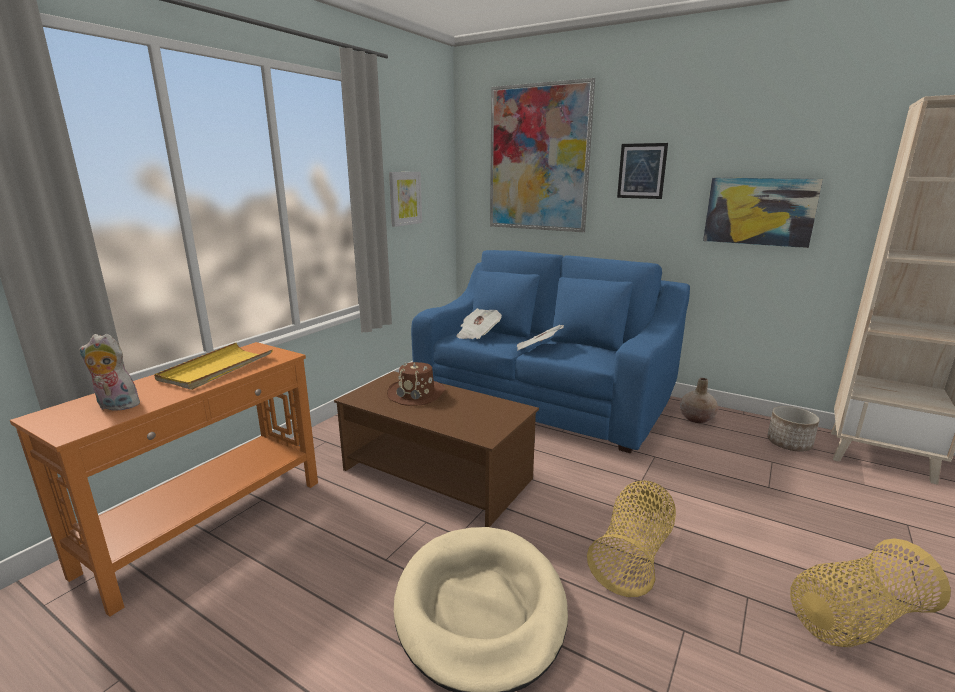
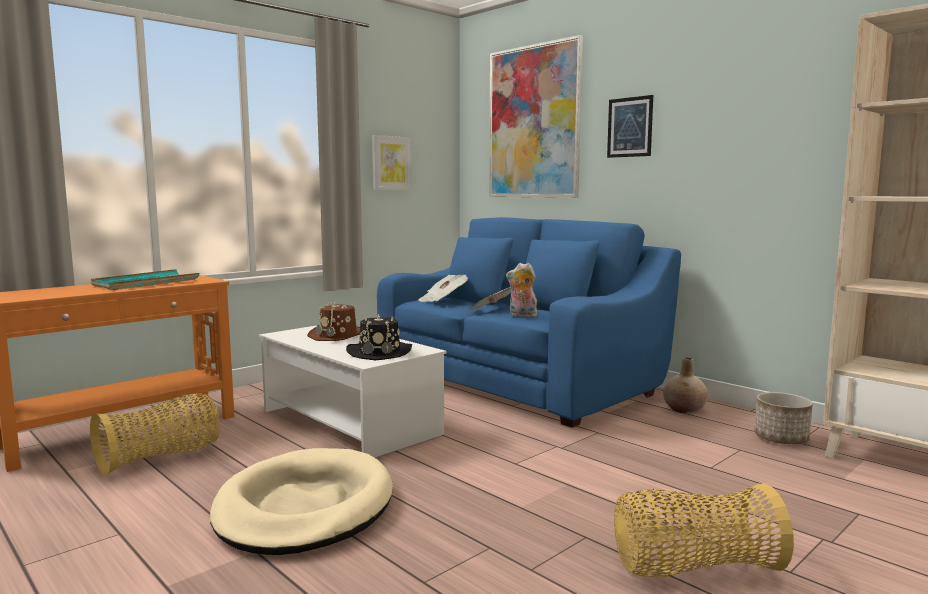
camera: 15 degrees right, 10 degrees down
plush toy [79,334,142,410] -> plush toy moved to [506,263,537,317]
yellow tray [154,343,273,390] -> turquoise tray [91,269,199,290]
brown coffee table [334,371,539,527] -> white coffee table [259,325,447,458]
basket [587,480,676,597] -> basket moved to [90,393,220,476]
picture [703,178,823,248] -> none
none -> black hat [346,313,412,360]

